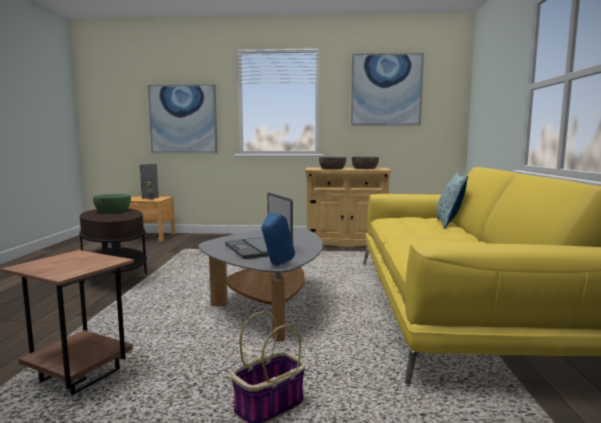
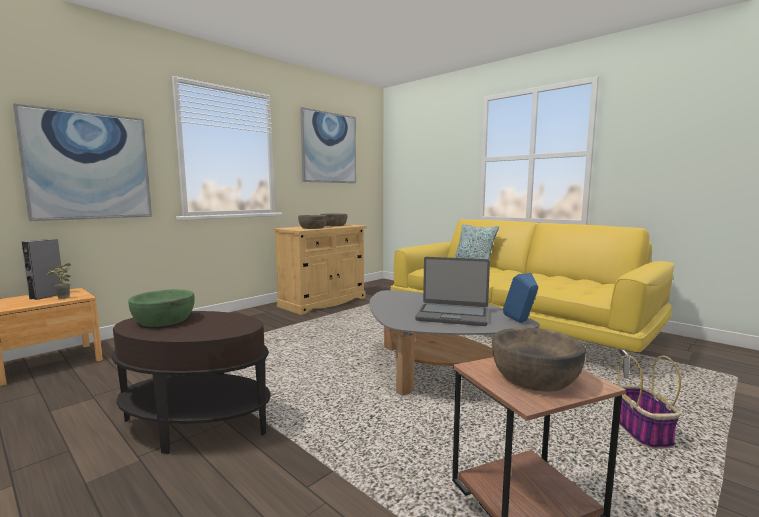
camera: 50 degrees left, 0 degrees up
none -> brown bowl [492,327,586,392]

